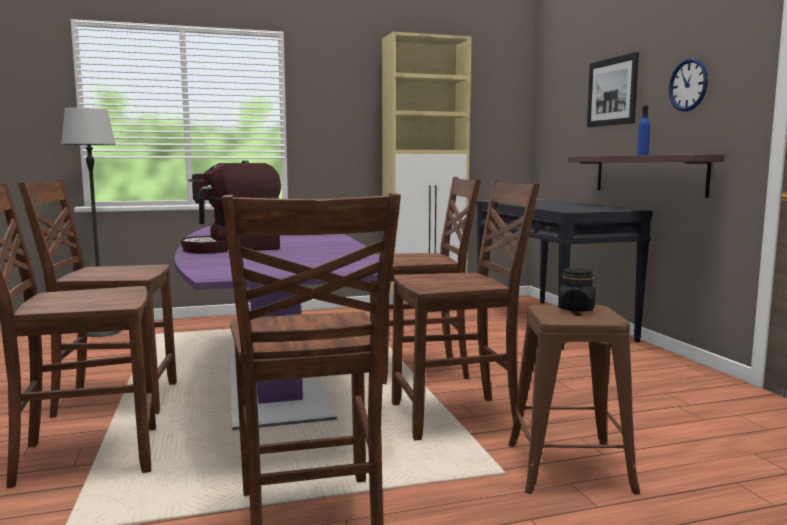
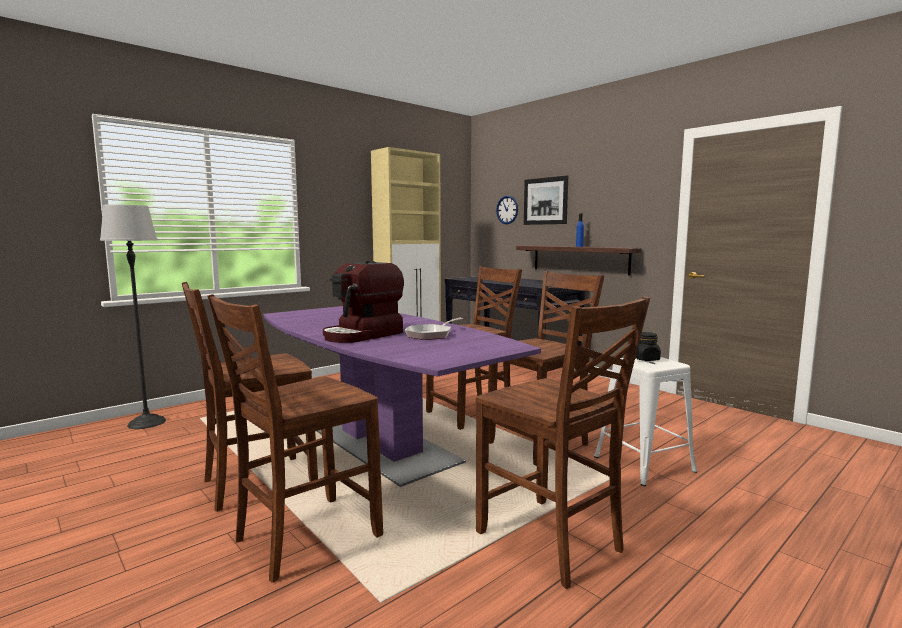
camera: 25 degrees left, 0 degrees up
brown stool [508,305,640,495] -> white stool [594,357,697,486]
wall clock [669,58,708,112] -> wall clock moved to [496,196,518,224]
none -> frying pan [405,318,463,340]

